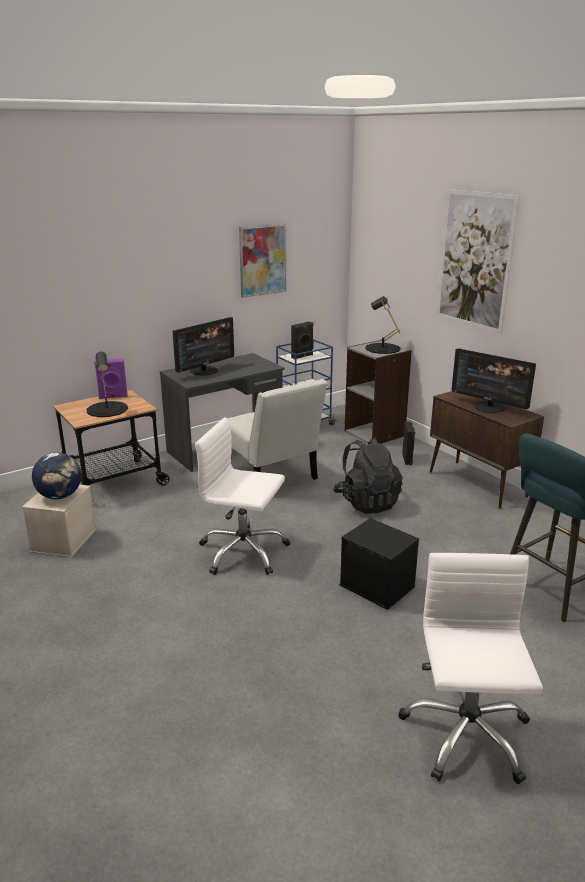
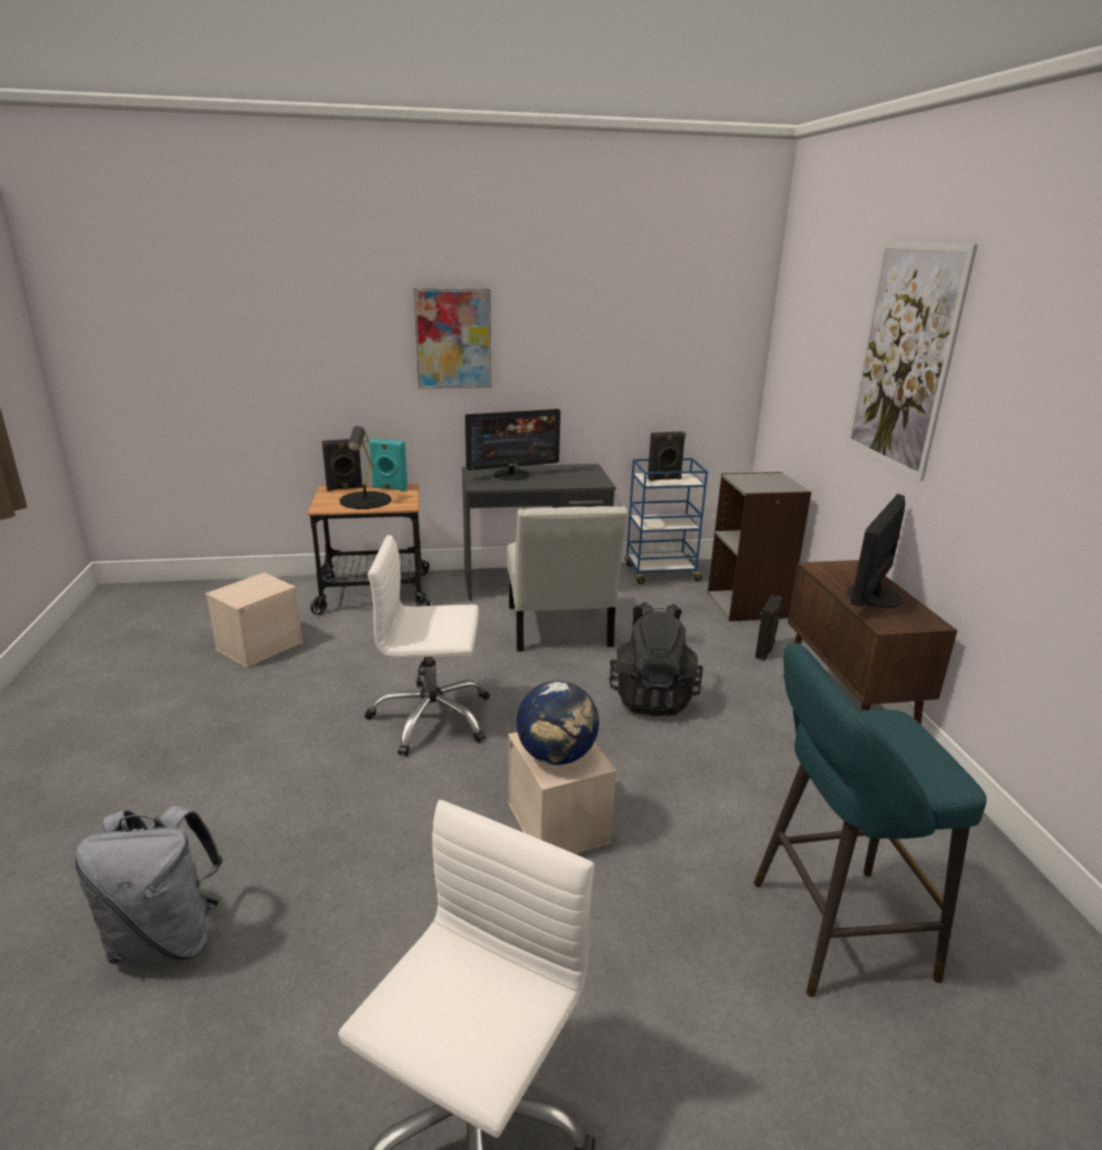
camera: 25 degrees right, 0 degrees up
globe [32,452,81,499] -> globe moved to [516,681,599,765]
purple speaker [94,358,128,399] -> turquoise speaker [369,439,408,491]
white office chair [195,417,290,575] -> white office chair turned 45 degrees counterclockwise [365,535,490,756]
picture [239,223,286,298] -> picture moved to [413,288,491,388]
black storage box [340,518,419,610] -> beige storage box [508,732,616,854]
black table lamp [365,296,401,354] -> none
monitor [451,348,536,413] -> monitor turned 60 degrees clockwise [847,494,905,608]
none -> grey backpack [75,806,223,965]
none -> black speaker [322,439,363,491]

